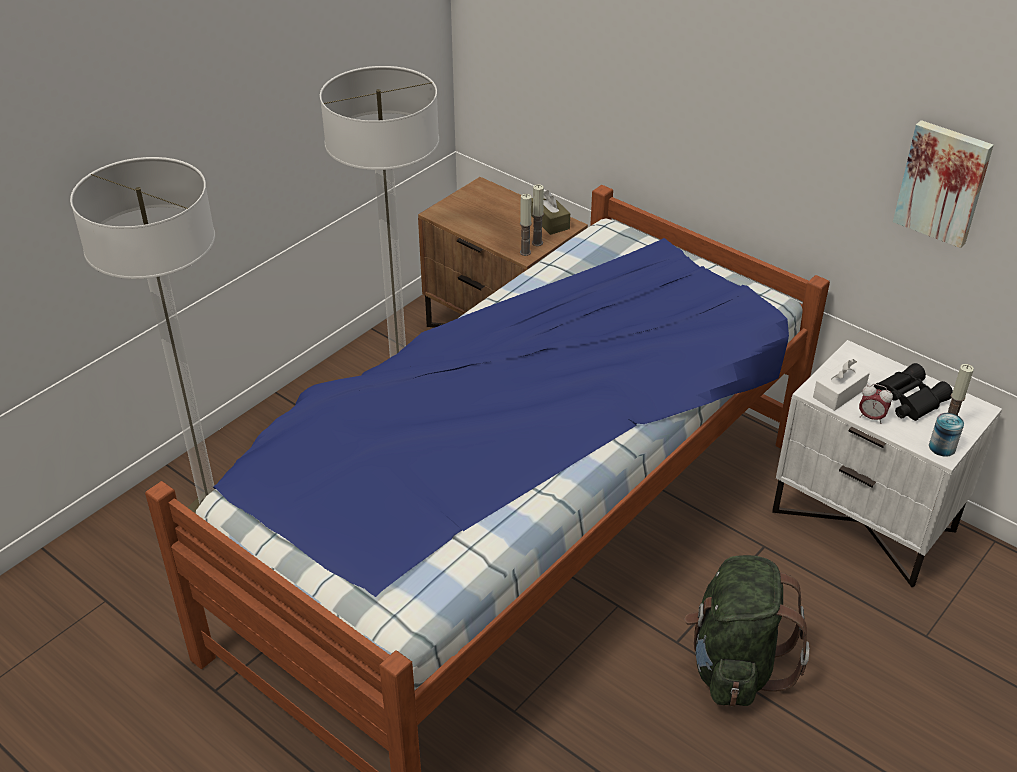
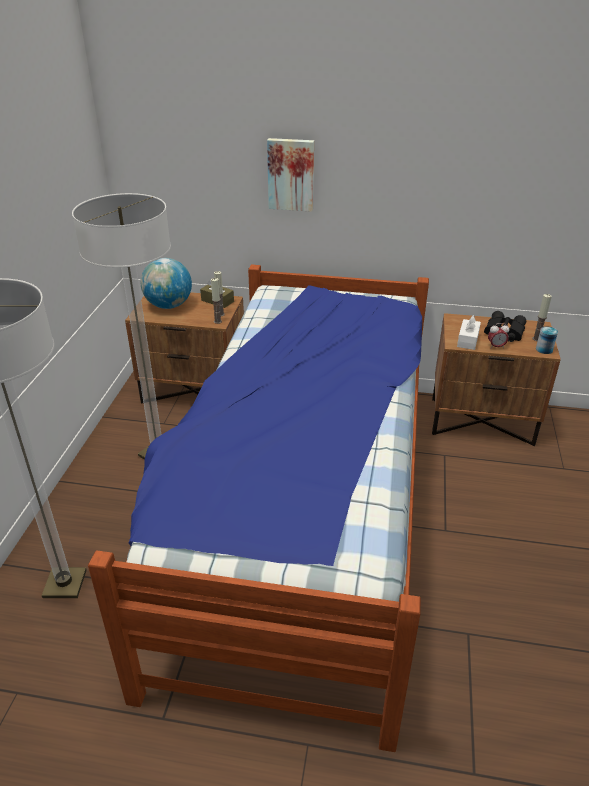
camera: 30 degrees left, 5 degrees down
green backpack [685,555,810,707] -> none
white nightstand [772,340,1002,587] -> brown nightstand [432,313,561,446]
picture [893,120,994,248] -> picture moved to [267,138,314,212]
none -> globe [141,258,192,309]

